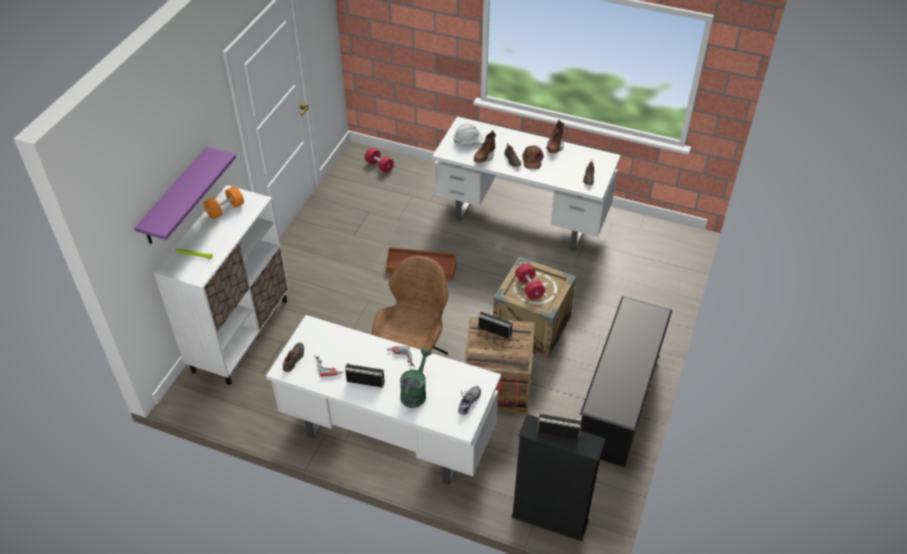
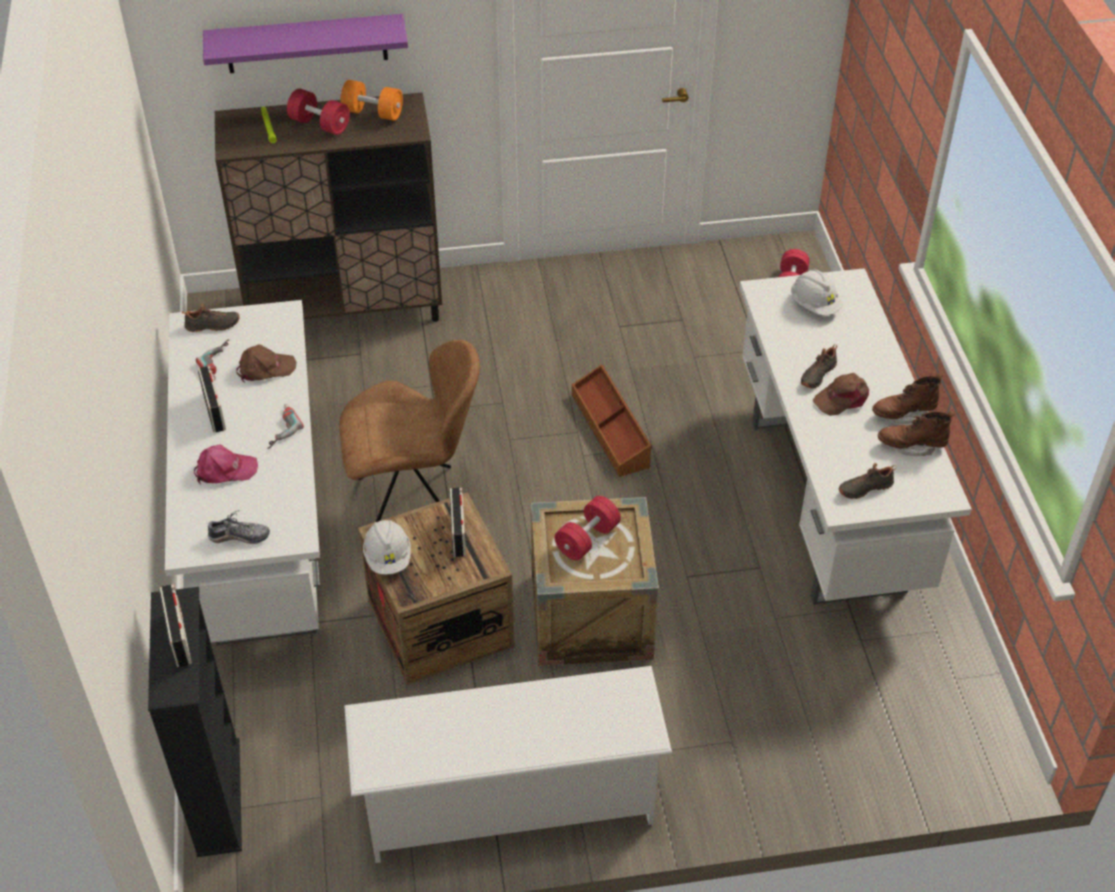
camera: 60 degrees right, 0 degrees up
white cabinet [154,185,289,385] -> brown cabinet [215,92,442,322]
green watering can [400,349,431,408] -> pink cap [194,444,258,484]
brown boot [474,130,496,163] -> brown boot moved to [878,411,955,456]
black shoe rack [580,296,672,467] -> white shoe rack [344,666,672,863]
none -> brown cap [236,344,296,383]
none -> red dumbbell [287,88,350,135]
none -> white hard hat [363,520,411,574]

